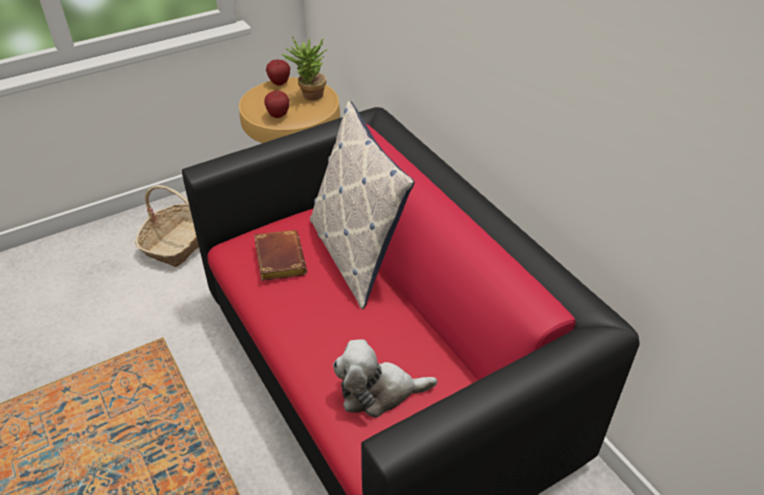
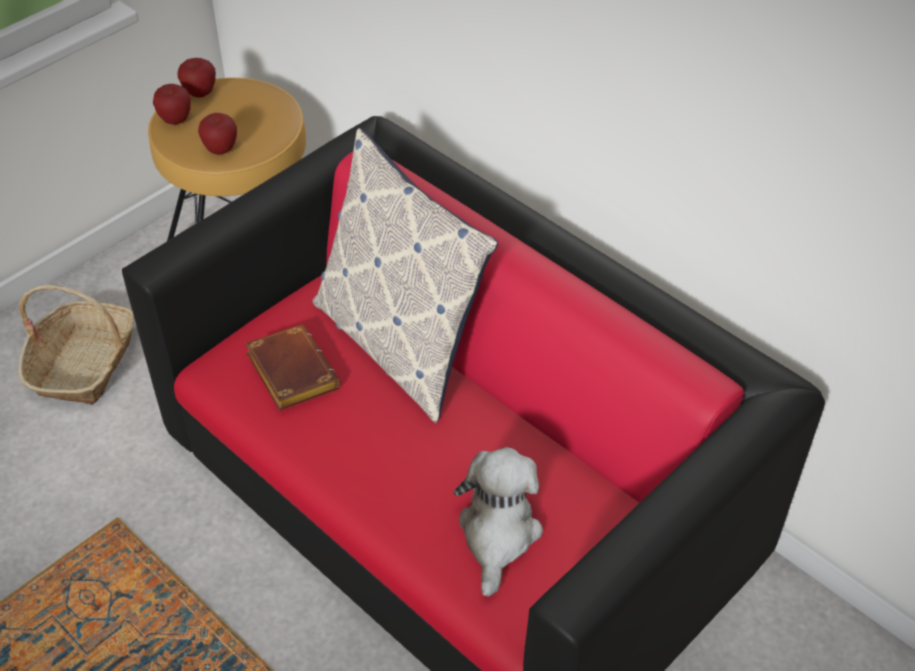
camera: 15 degrees left, 5 degrees up
potted plant [282,37,328,101] -> none
plush toy [333,339,437,418] -> plush toy turned 120 degrees clockwise [454,447,543,597]
none -> apple [153,84,191,125]

